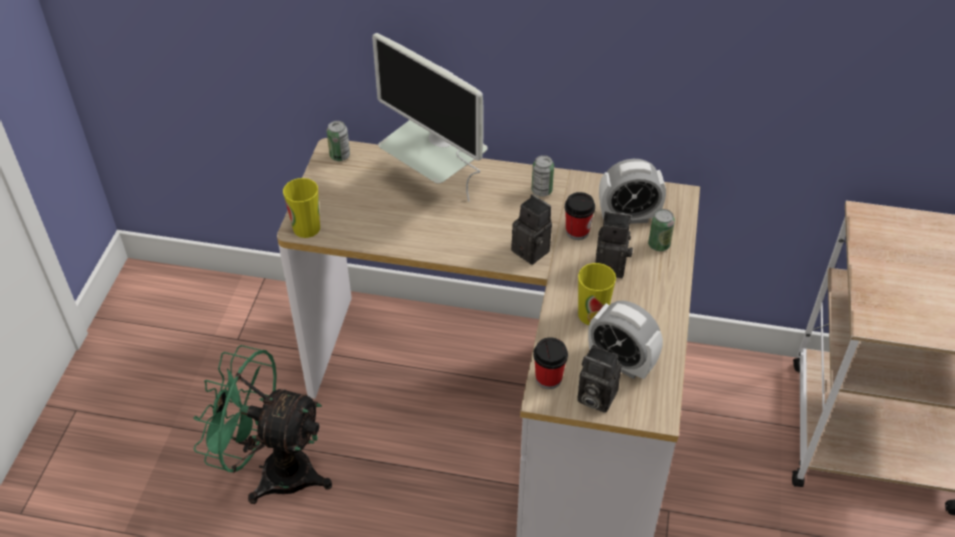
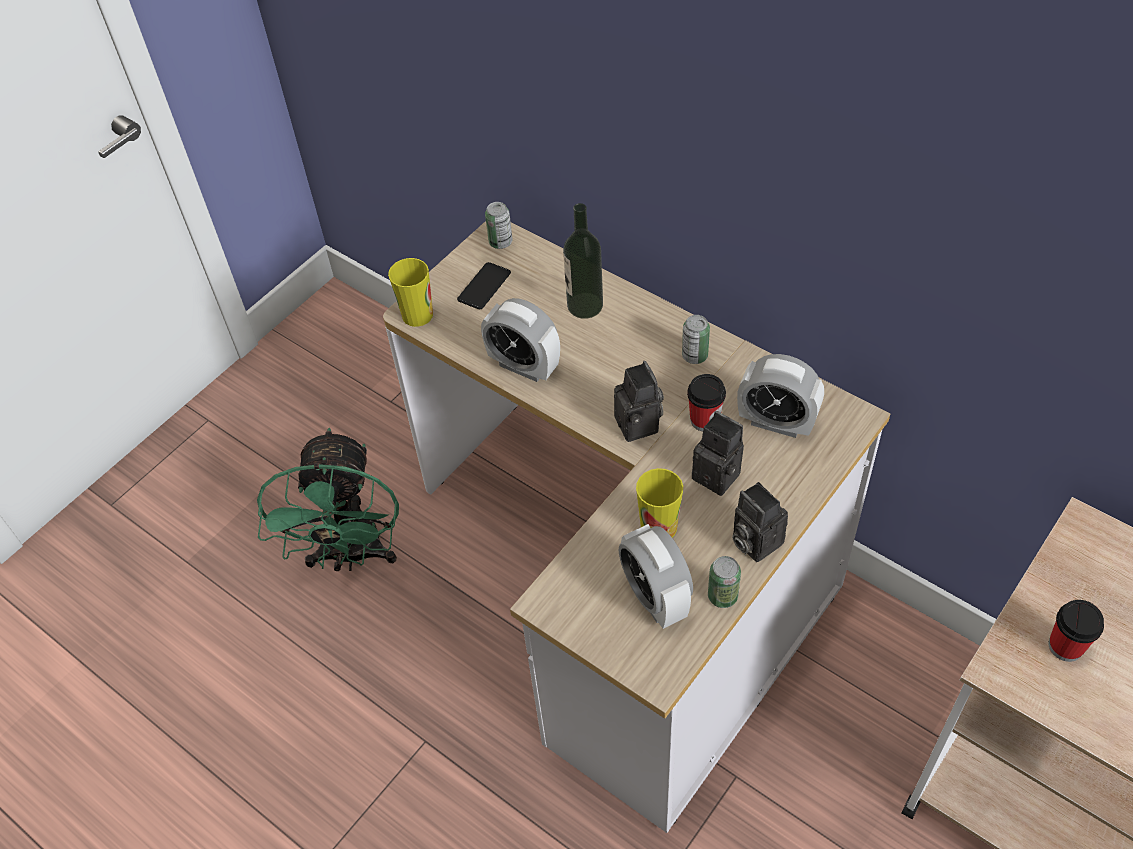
camera: 30 degrees right, 5 degrees up
green fan [193,345,332,504] -> green fan turned 135 degrees counterclockwise [257,427,399,571]
monitor [372,33,488,202] -> bottle [563,203,603,319]
cup [533,338,568,389] -> cup moved to [1049,600,1104,662]
camera [577,345,622,413] -> camera moved to [732,482,788,562]
can [648,209,675,251] -> can moved to [708,556,741,608]
none -> phone [457,262,511,309]
none -> alarm clock [481,298,560,382]

